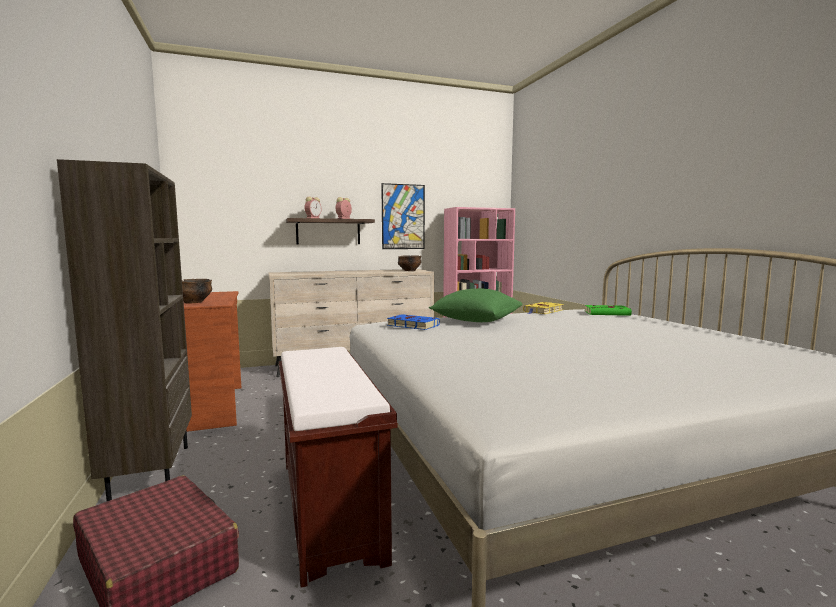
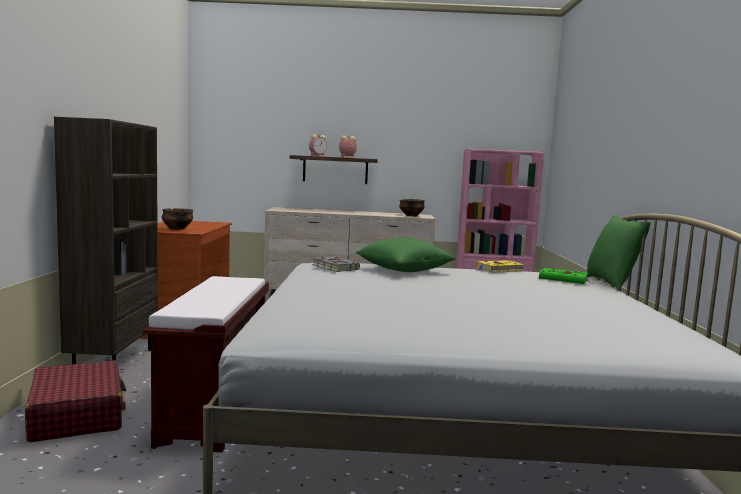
camera: 20 degrees right, 0 degrees up
picture [381,183,425,249] -> none
blue book [387,314,440,330] -> grey book [313,256,360,272]
none -> green pillow [587,215,651,290]

